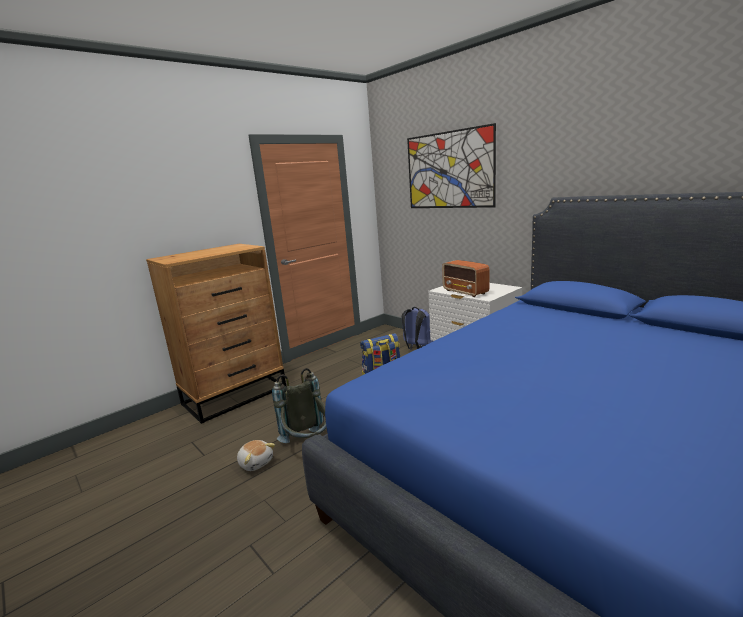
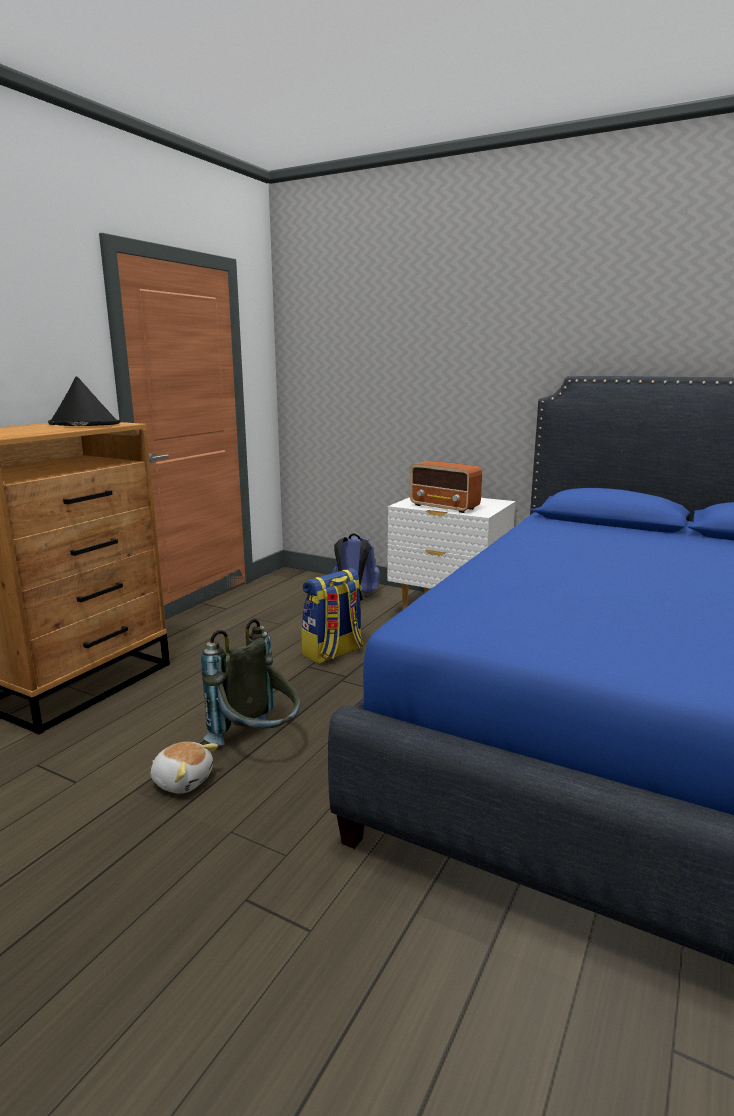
camera: 20 degrees left, 0 degrees up
picture [407,123,496,208] -> none
none -> black hat [48,376,120,426]

